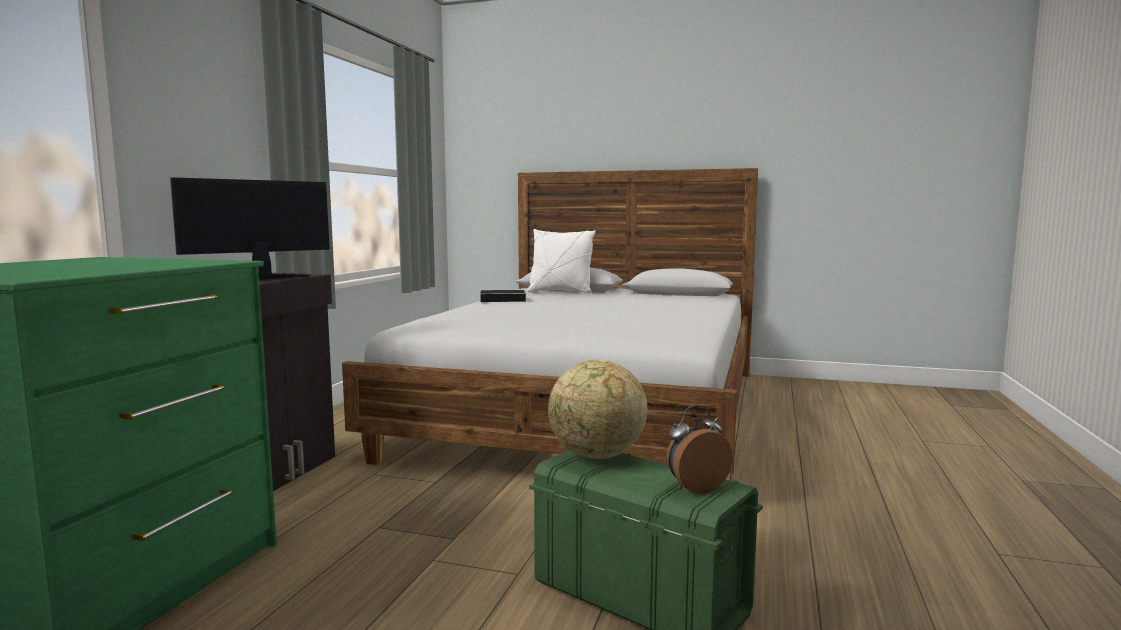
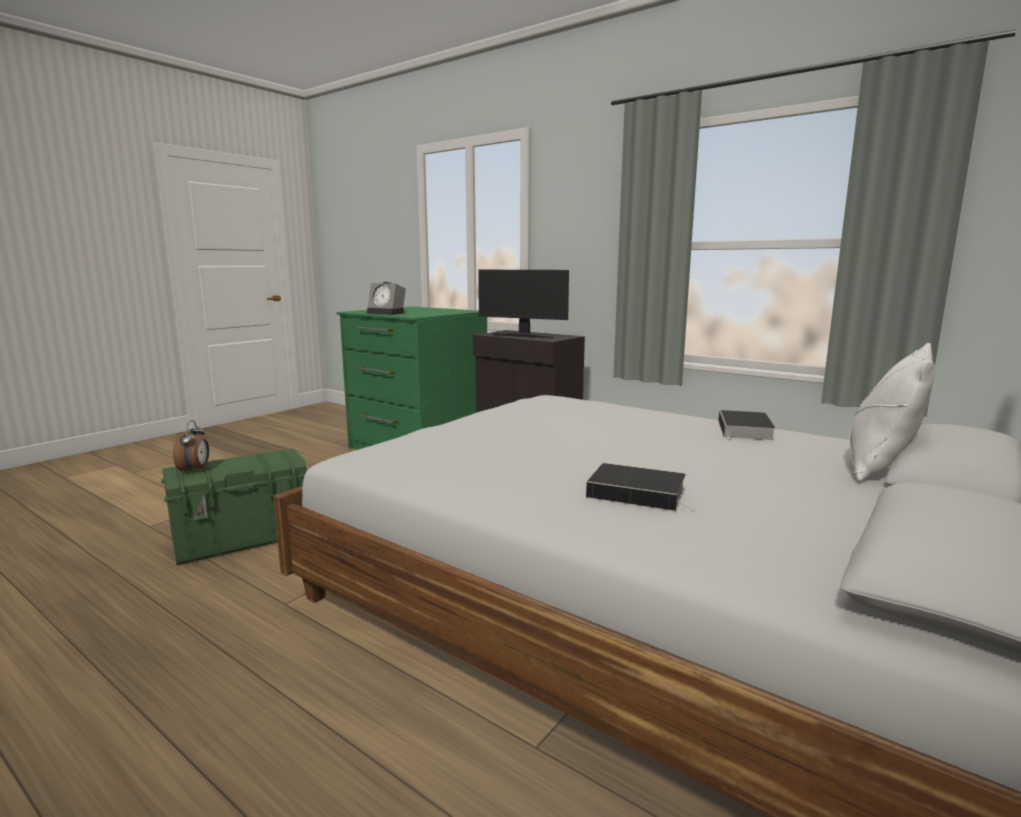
camera: 110 degrees right, 5 degrees up
monitor [170,177,330,280] -> monitor turned 135 degrees clockwise [478,270,569,338]
globe [548,360,647,459] -> none
none -> alarm clock [367,282,406,315]
none -> book [586,463,696,512]

